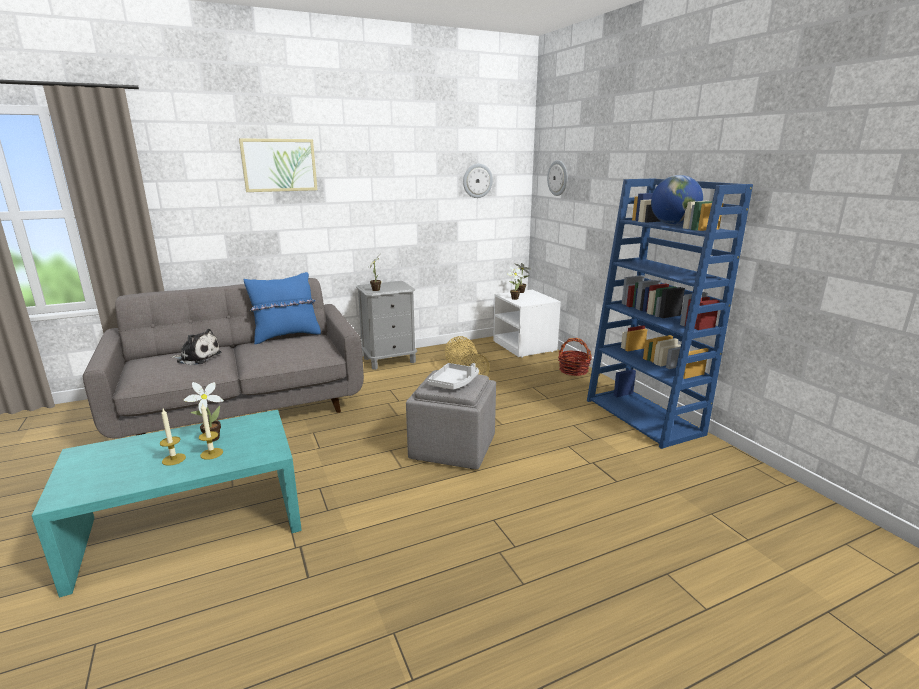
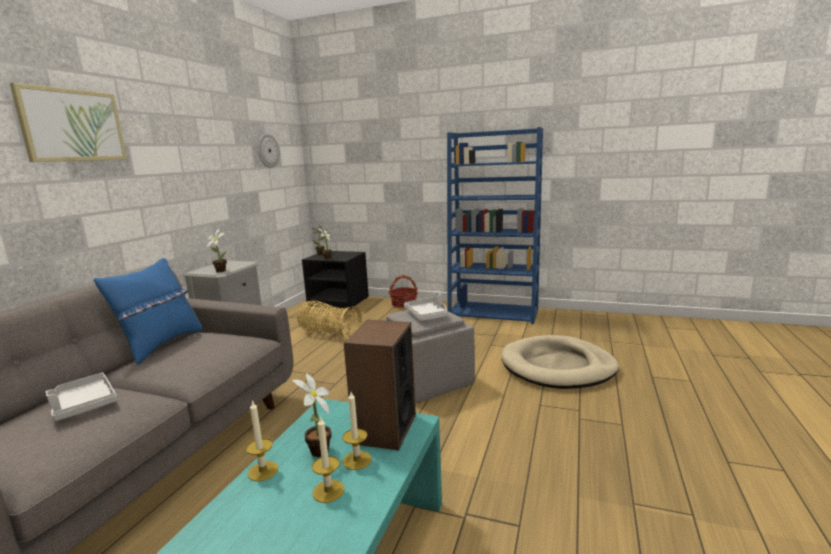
camera: 45 degrees left, 5 degrees down
plush toy [171,329,222,365] -> grey tray [45,373,117,421]
white nightstand [493,290,561,357] -> black nightstand [302,251,369,309]
wall clock [547,160,568,196] -> none
globe [651,175,703,225] -> none
none -> candle [246,400,278,481]
none -> speaker [344,320,416,450]
none -> beige dog bed [501,335,619,389]

